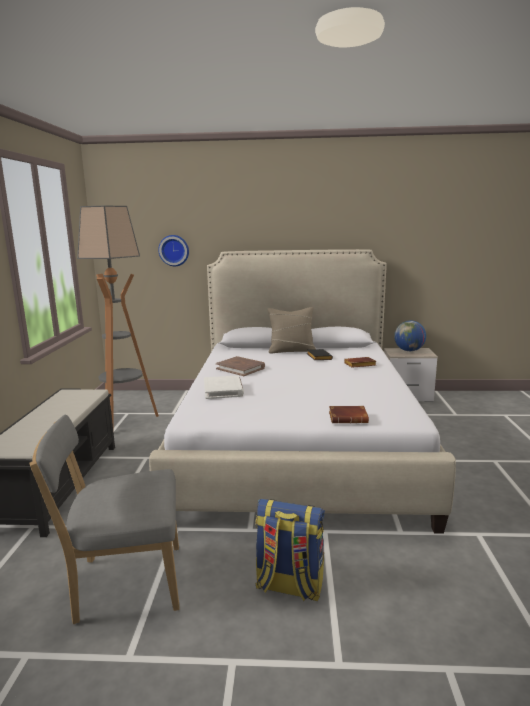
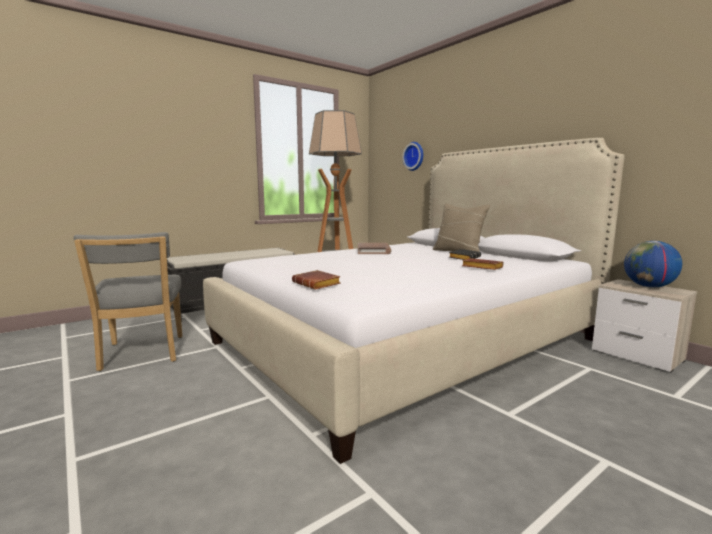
camera: 50 degrees right, 5 degrees down
grey chair [29,415,180,624] -> grey chair turned 150 degrees counterclockwise [74,232,182,371]
white book [204,375,244,399] -> none
backpack [255,499,325,601] -> none

